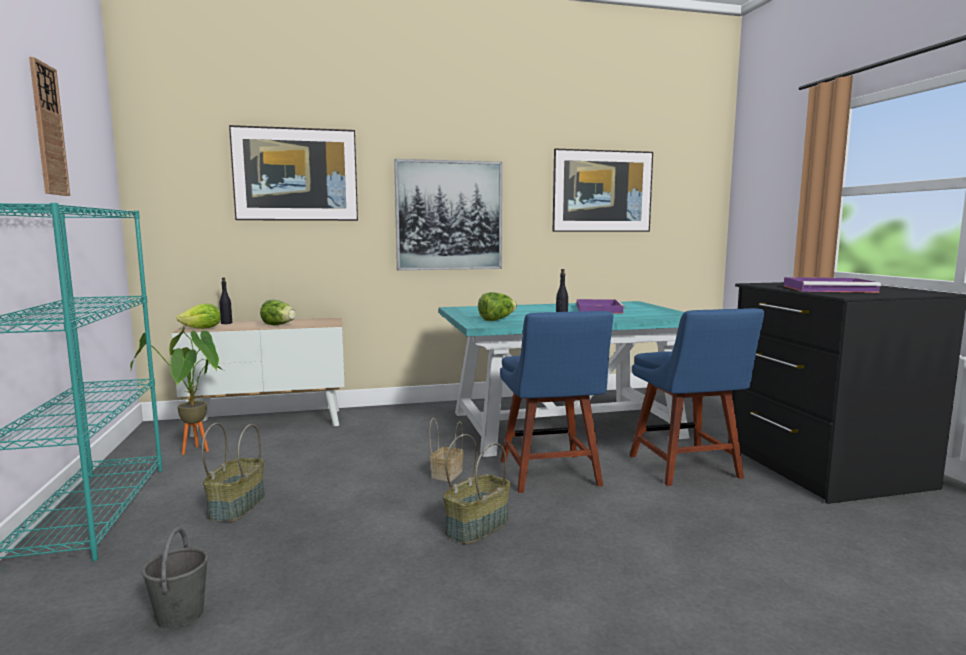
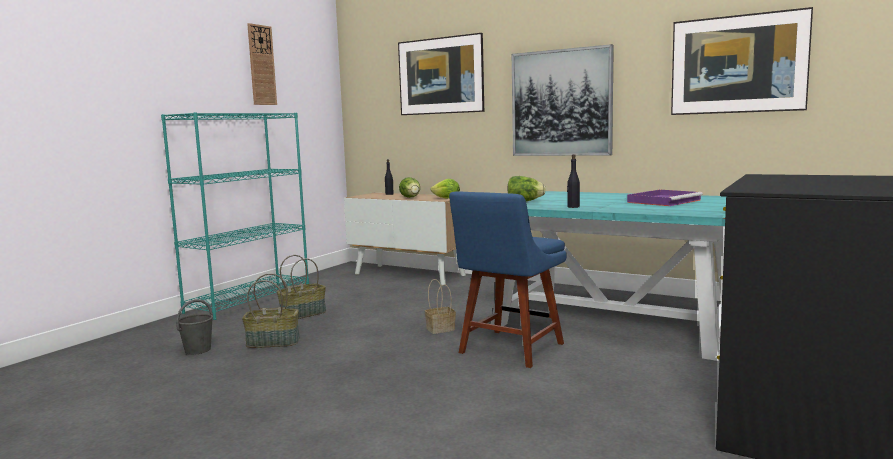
camera: 45 degrees right, 0 degrees up
potted plant [130,324,223,455] -> none
lettuce [177,303,221,329] -> lettuce moved to [431,179,460,199]
basket [443,434,511,544] -> basket moved to [242,273,300,348]
blue chair [629,308,764,486] -> none
purple tray [784,277,881,293] -> none

